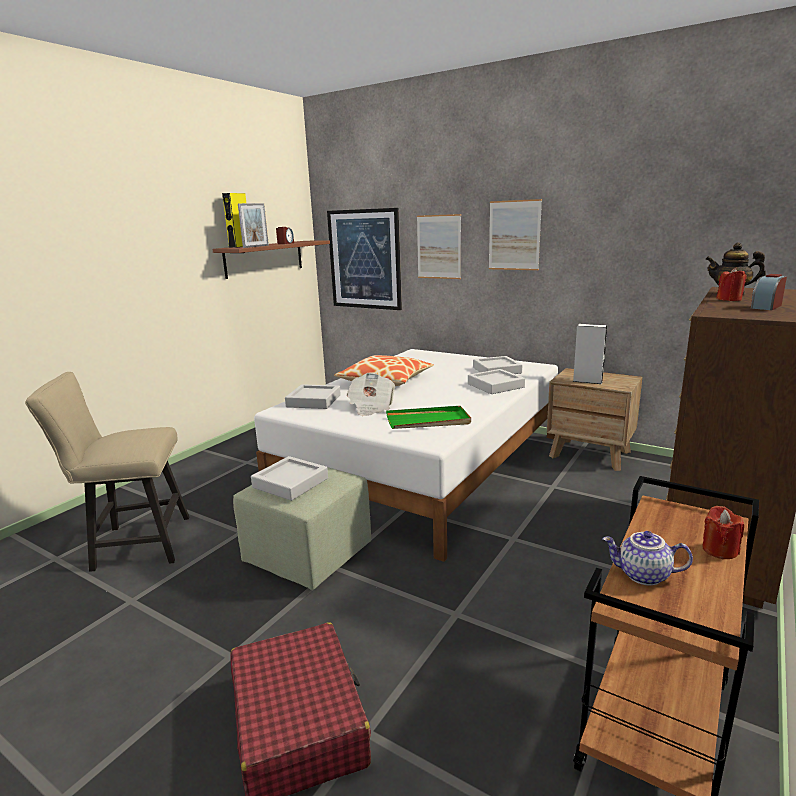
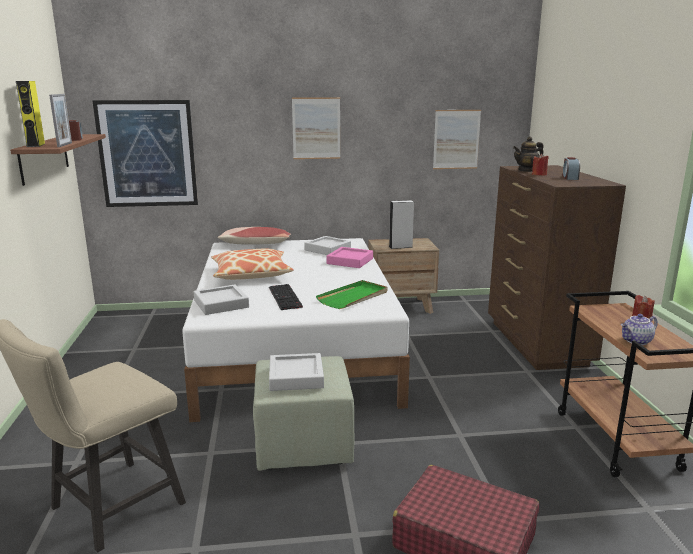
camera: 40 degrees left, 0 degrees up
newspaper [347,373,396,416] -> keyboard [269,284,303,310]
picture [417,214,461,279] -> picture moved to [433,110,481,169]
grey tray [468,369,525,394] -> pink tray [327,247,373,268]
none -> pillow [218,227,291,244]

